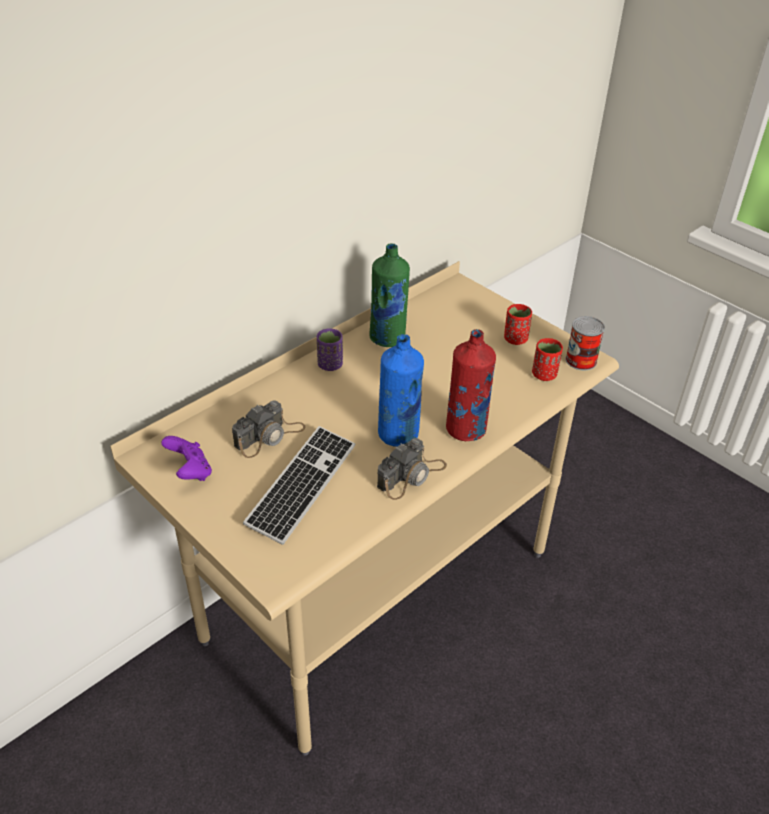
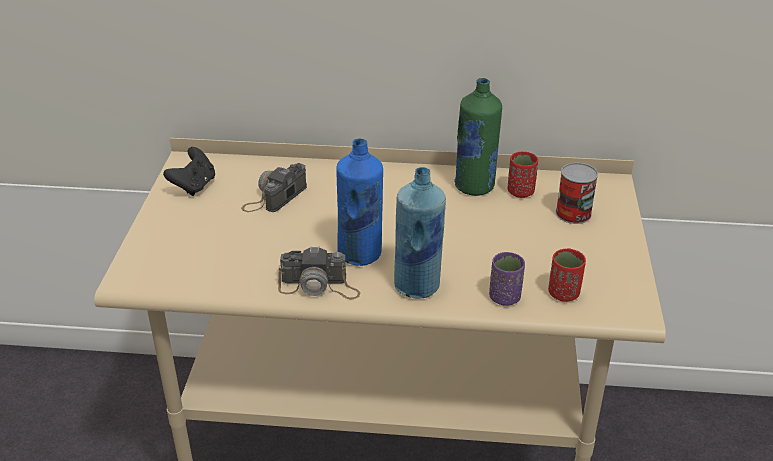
camera: 50 degrees right, 5 degrees down
purple game controller [162,436,212,481] -> black game controller [163,147,215,196]
camera [232,400,306,458] -> camera turned 120 degrees clockwise [241,163,307,212]
keyboard [243,426,355,545] -> none
purple cup [317,328,343,371] -> purple cup moved to [489,252,525,306]
red bottle [446,329,496,441] -> blue bottle [394,167,446,299]
red cup [504,304,532,345] -> red cup moved to [507,152,538,198]
can [565,316,605,370] -> can moved to [556,163,598,224]

